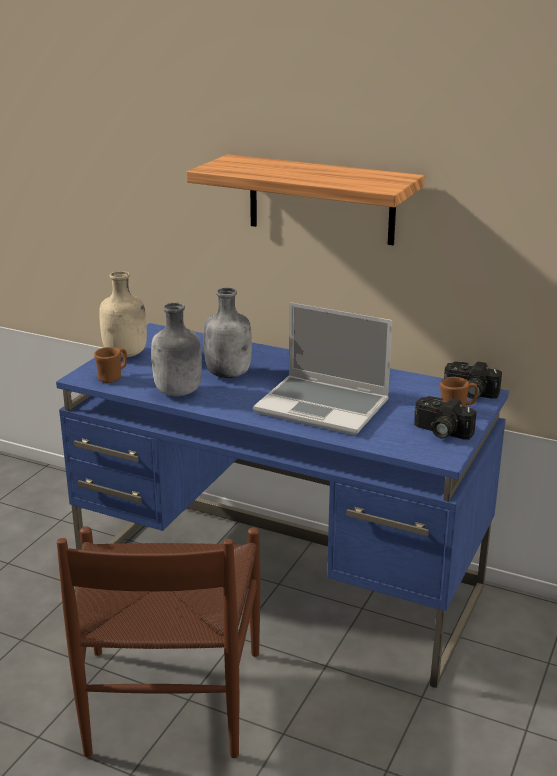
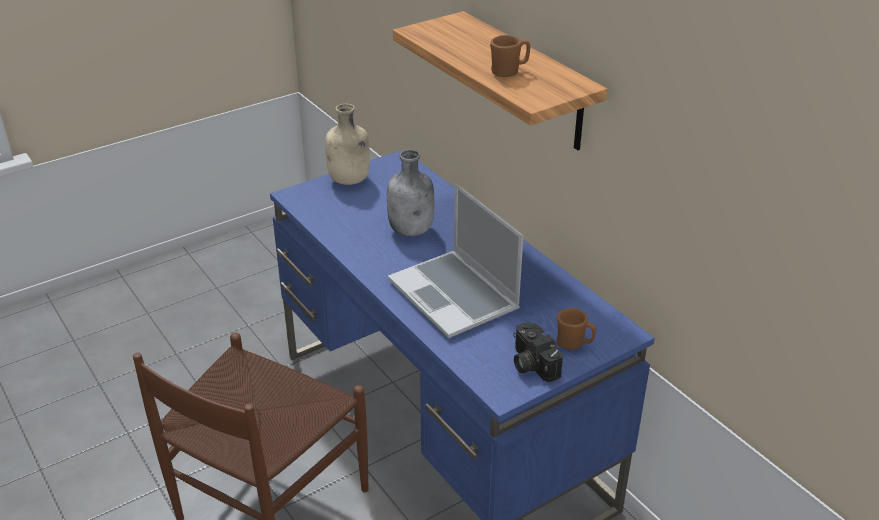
camera: 30 degrees right, 10 degrees up
brown mug [94,347,127,383] -> brown mug moved to [490,35,530,77]
grey bottle [151,303,202,396] -> none
camera [444,361,502,399] -> none

